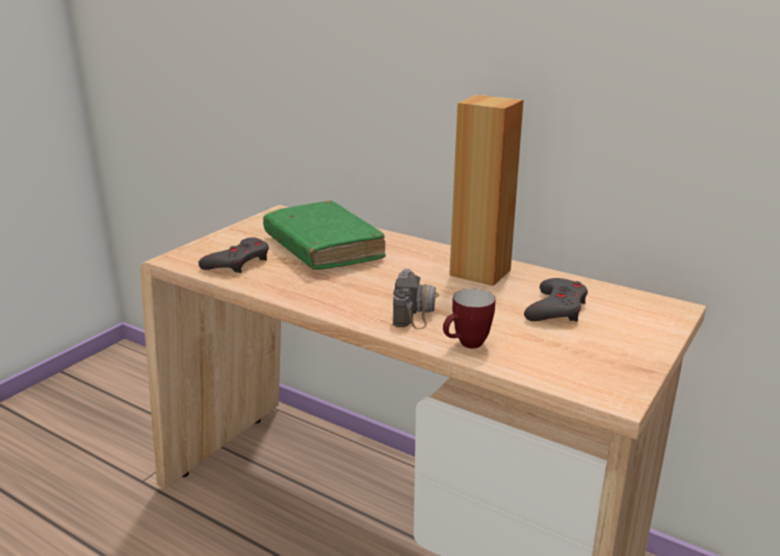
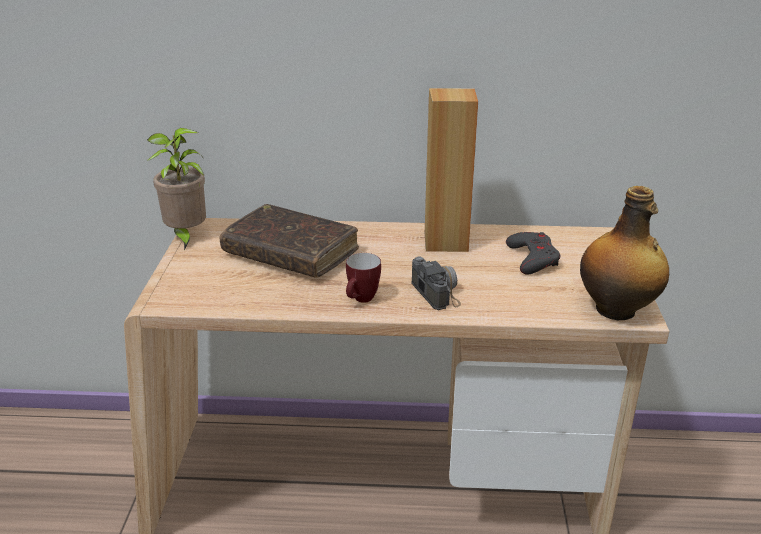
camera: 30 degrees left, 5 degrees up
grey game controller [198,237,269,273] -> none
green book [263,200,386,270] -> brown book [219,204,359,278]
mug [443,289,495,349] -> mug moved to [346,253,381,303]
none -> potted plant [147,128,206,250]
none -> bottle [580,186,669,320]

